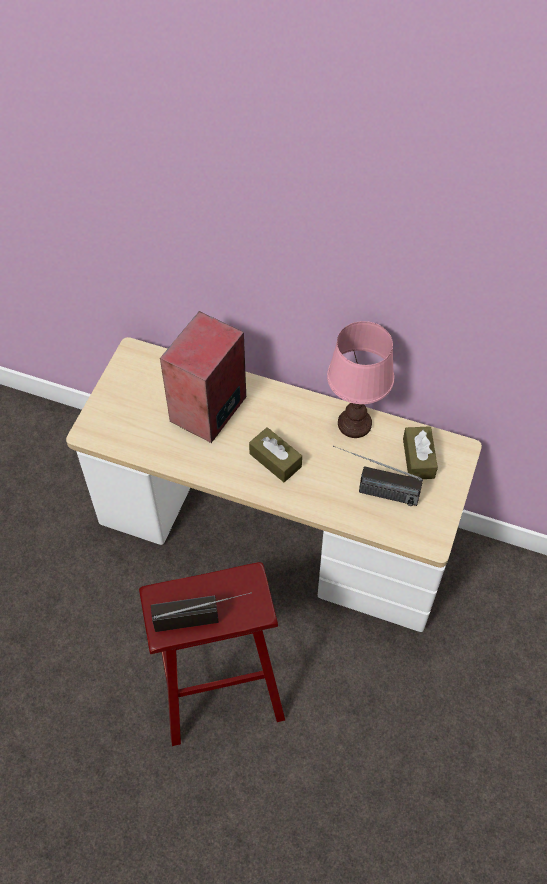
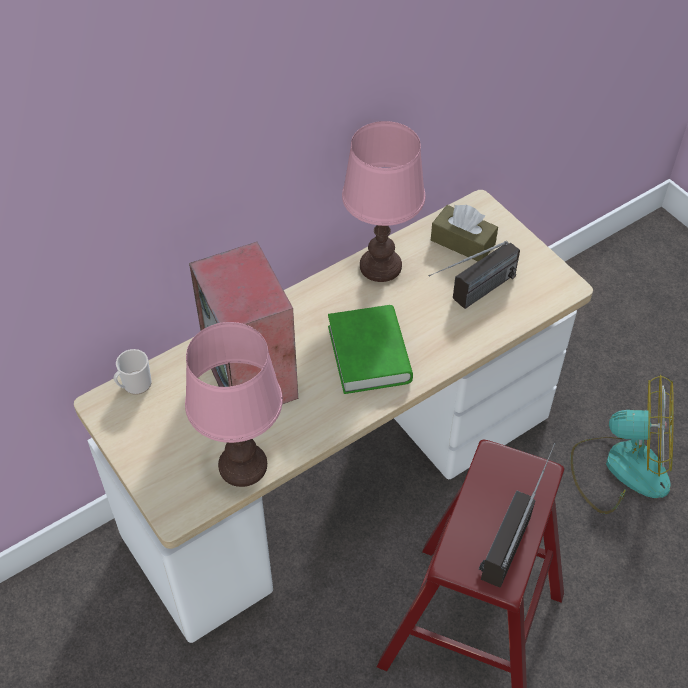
camera: 55 degrees left, 5 degrees down
brown tissue box [249,427,302,482] -> green book [328,305,413,394]
none -> mug [114,349,152,395]
none -> pink table lamp [185,322,283,487]
none -> fan [570,374,674,514]

